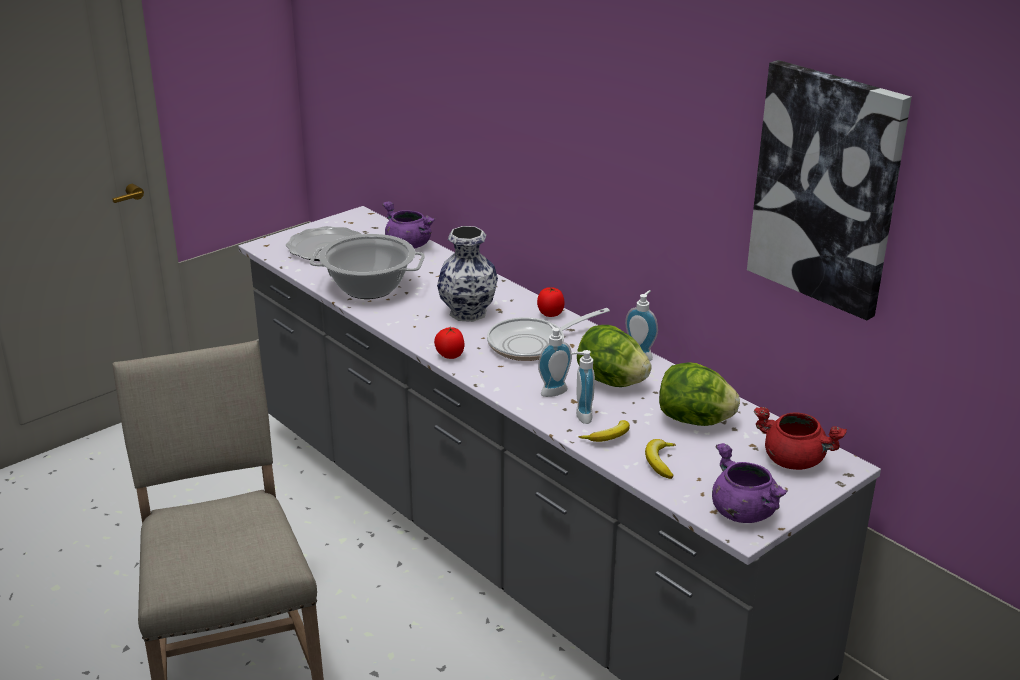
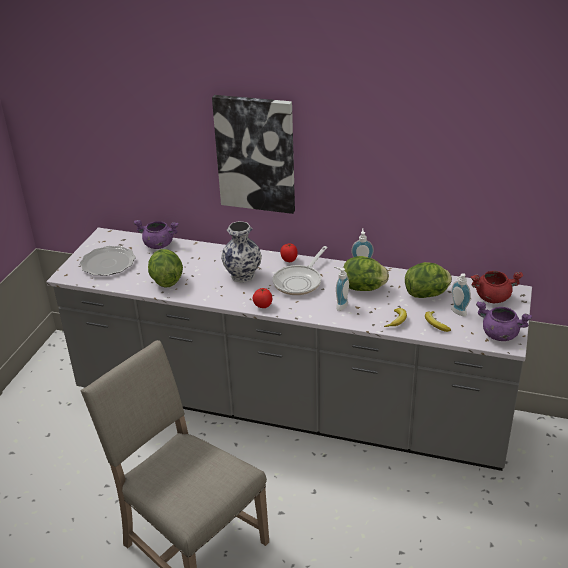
camera: 30 degrees left, 5 degrees up
cooking pot [310,234,425,299] -> lettuce [148,249,183,287]
soap dispenser [571,350,595,424] -> soap dispenser moved to [451,273,471,316]
picture [747,60,912,320] -> picture moved to [212,95,295,214]

